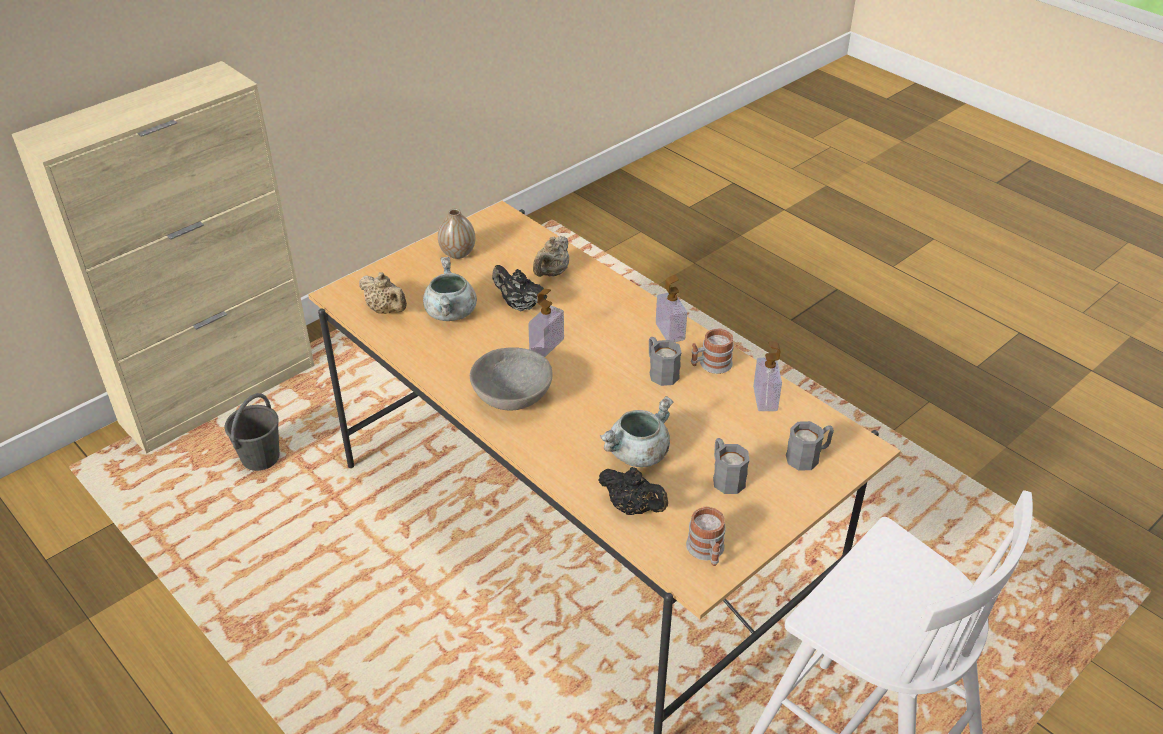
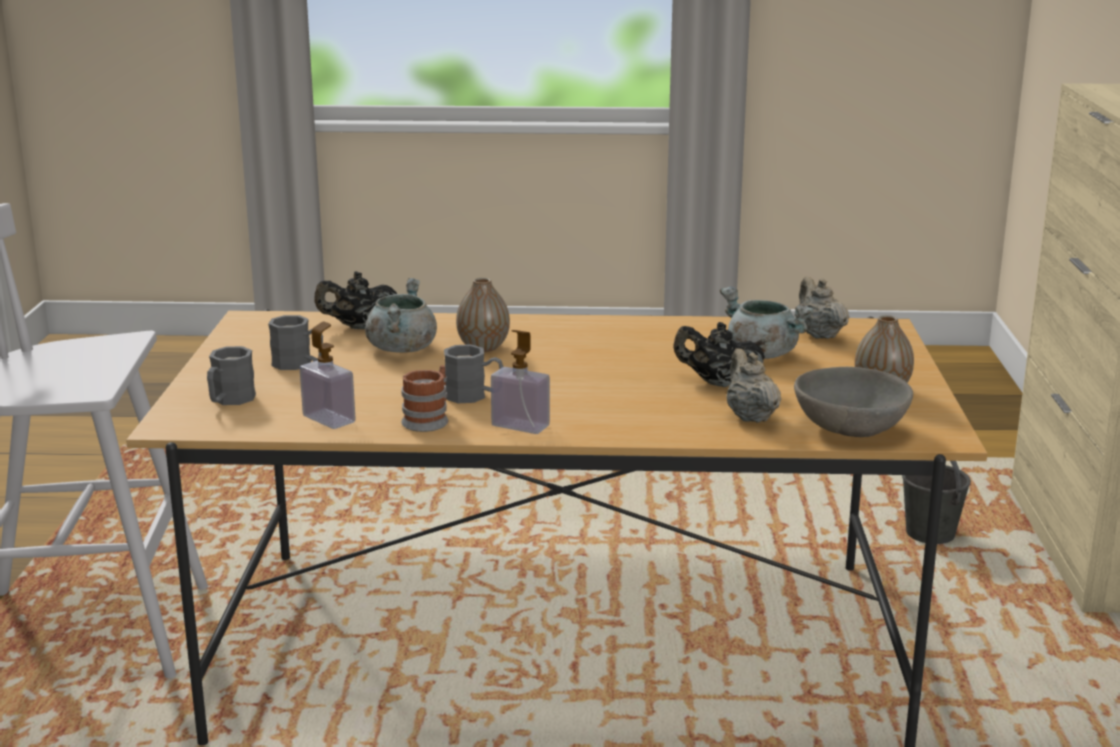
camera: 135 degrees right, 20 degrees down
beige teapot [359,272,407,314] -> beige teapot turned 75 degrees clockwise [799,277,849,339]
grey bowl [470,347,553,411] -> grey bowl moved to [794,367,913,437]
black teapot [492,265,547,311] -> black teapot turned 150 degrees counterclockwise [673,322,765,387]
soap dispenser [528,289,564,357] -> none
mug [686,507,726,566] -> none
none -> vase [456,278,510,352]

